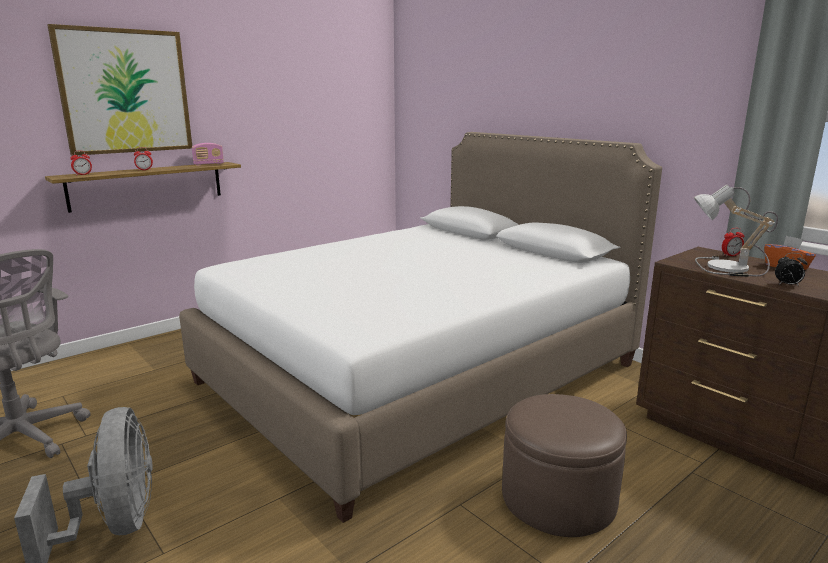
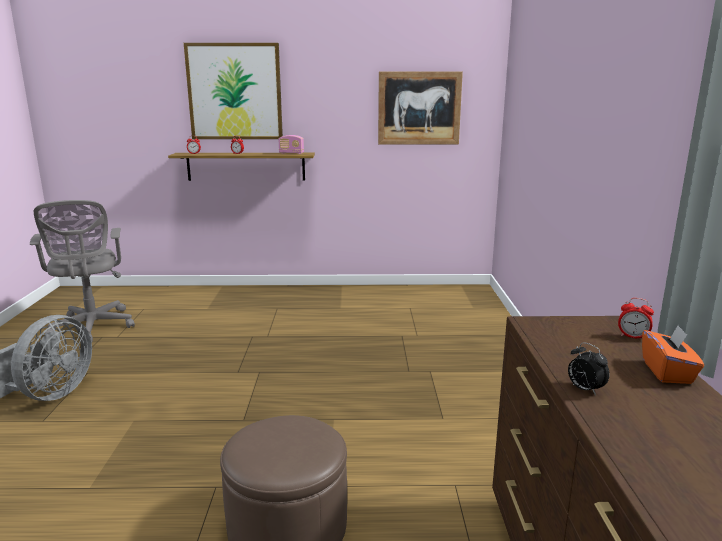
camera: 40 degrees right, 0 degrees up
white bed [179,132,662,523] -> none
table lamp [694,185,778,277] -> none
none -> picture [378,72,463,145]

